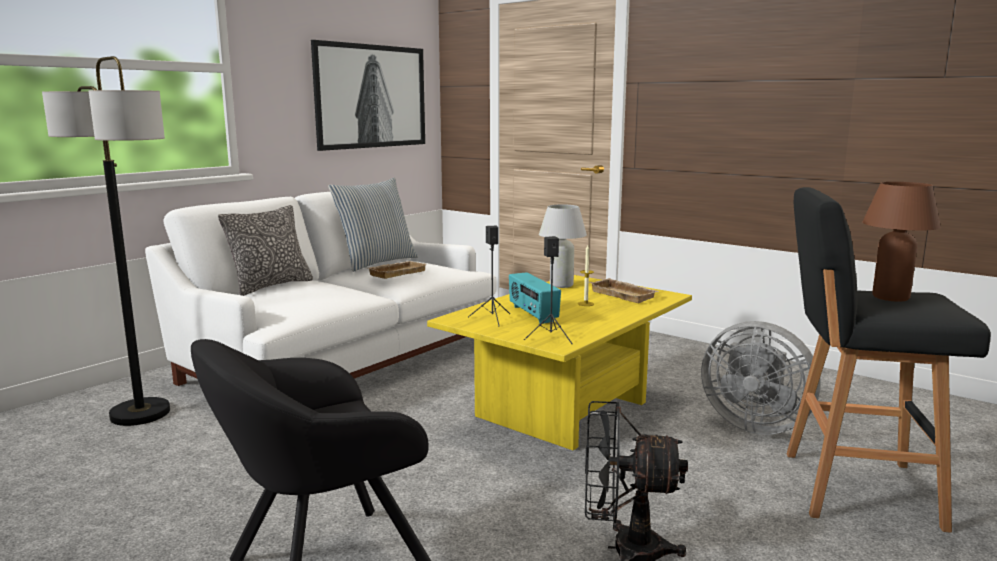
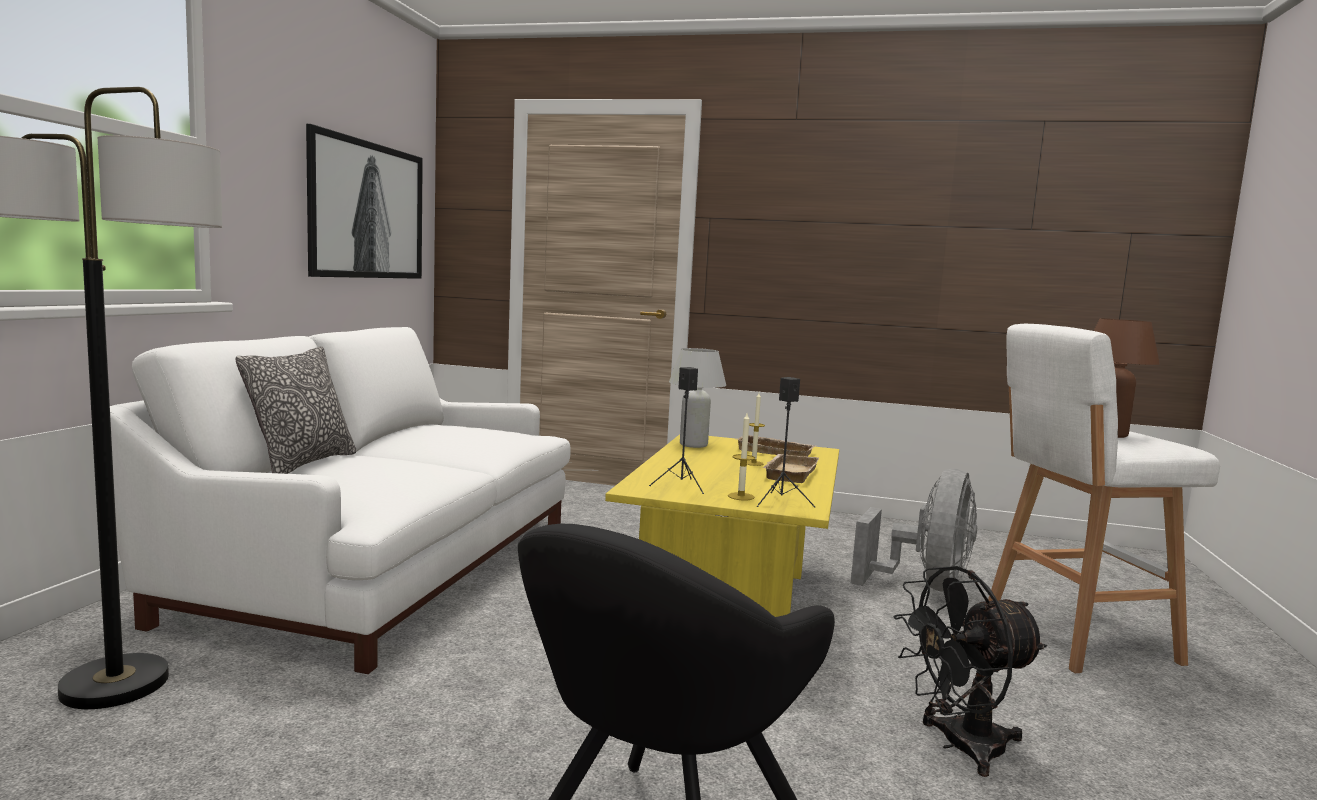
camera: 25 degrees left, 5 degrees down
pillow [328,178,418,272] -> none
beige tray [368,261,426,279] -> beige tray moved to [763,454,819,483]
radio [509,272,561,324] -> none
grey fan [701,321,821,435] -> grey fan turned 75 degrees counterclockwise [851,468,977,592]
black stool [787,187,991,533] -> white stool [988,324,1220,673]
none -> candle [728,413,755,500]

